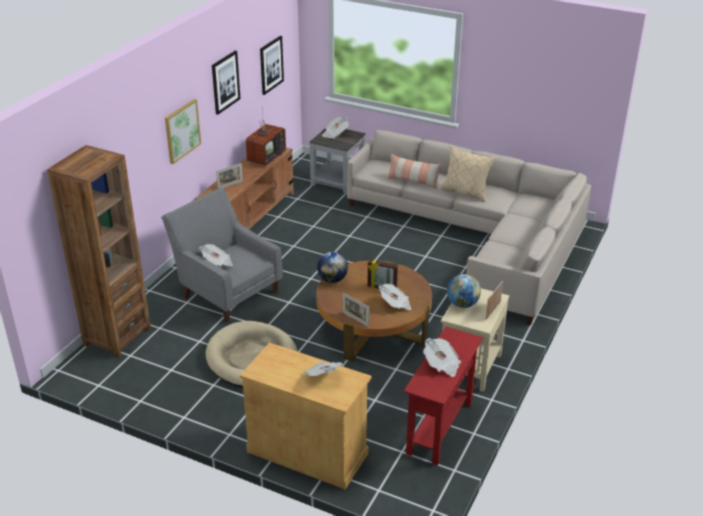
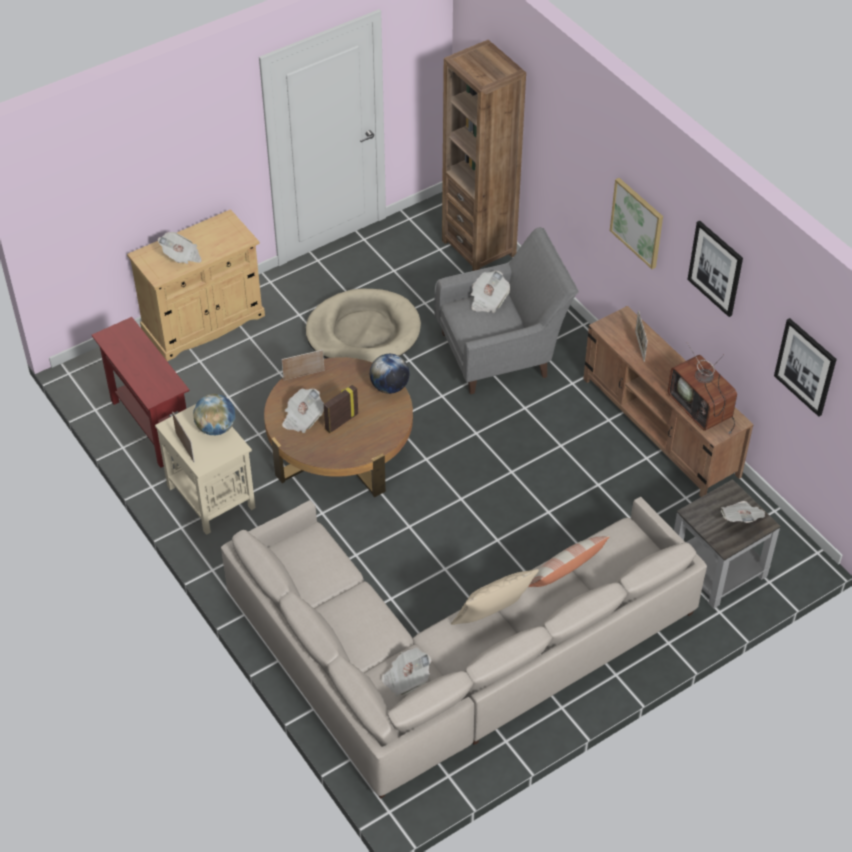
camera: 120 degrees right, 15 degrees up
newspaper [423,338,461,377] -> newspaper moved to [381,648,432,697]

